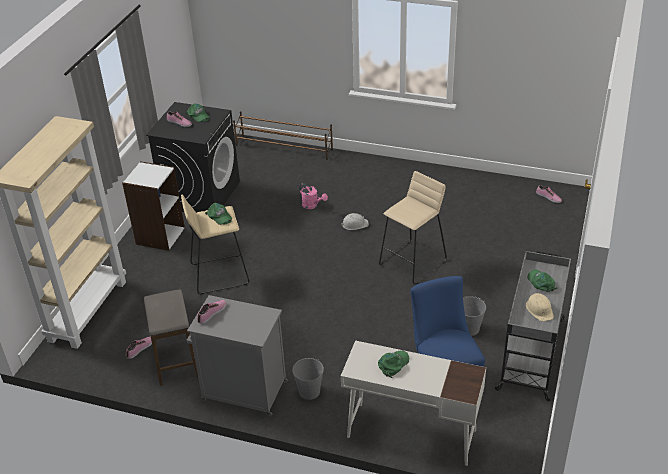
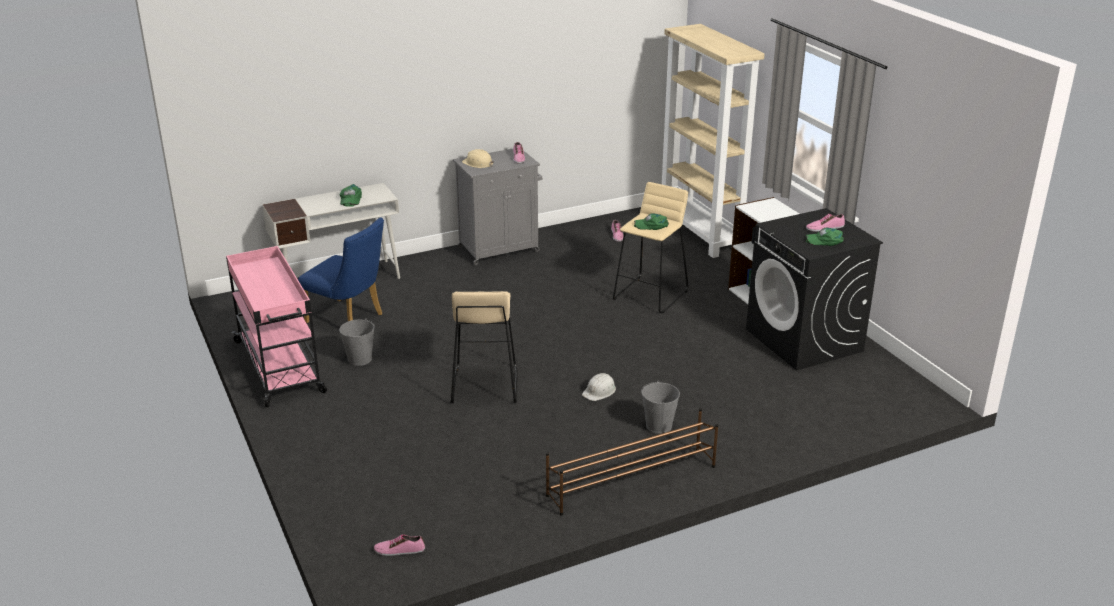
camera: 135 degrees right, 10 degrees down
stool [144,289,198,386] -> none
brown shoe rack [233,112,333,160] -> brown shoe rack moved to [546,408,718,516]
grey bucket [292,358,324,400] -> grey bucket moved to [641,381,680,434]
pink watering can [299,183,328,209] -> none
grey cart [494,251,571,401] -> pink cart [226,246,327,407]
beige hard hat [526,293,554,322] -> beige hard hat moved to [462,149,494,168]
green cap [527,269,557,292] -> none

